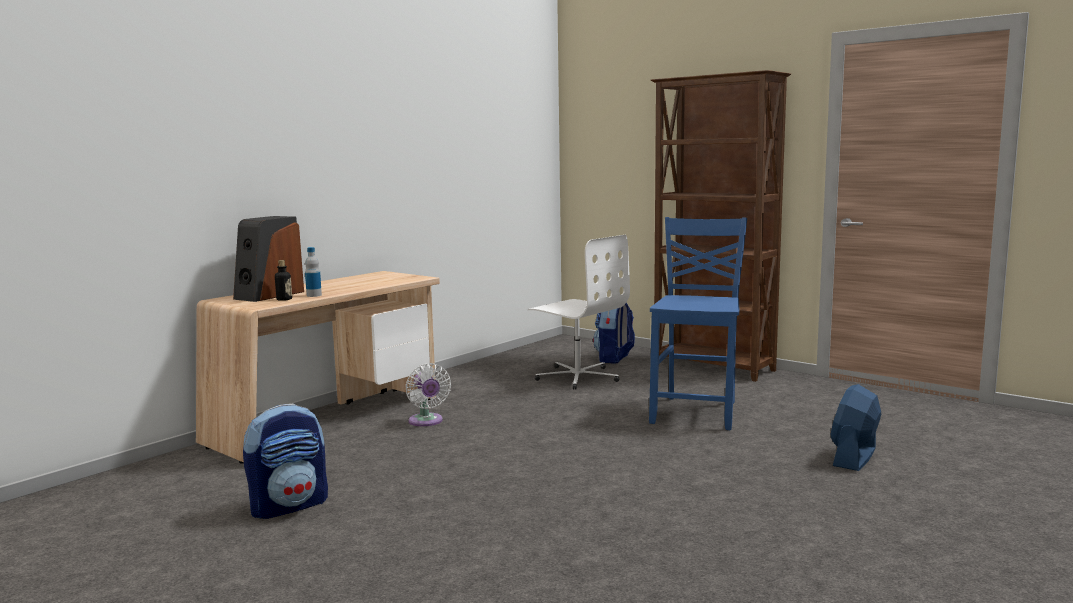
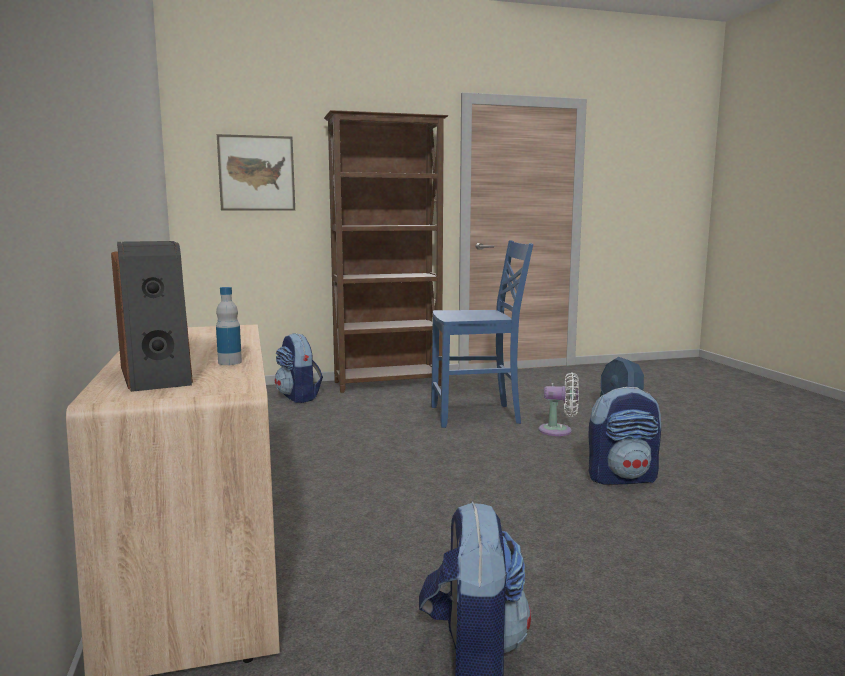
camera: 55 degrees left, 0 degrees up
bottle [275,260,292,301] -> none
white fan [405,363,451,426] -> white fan moved to [539,372,579,436]
white office chair [528,235,630,390] -> none
blue chair [649,217,747,430] -> blue chair turned 120 degrees clockwise [431,240,533,428]
none -> picture [217,134,295,211]
none -> backpack [588,387,661,485]

